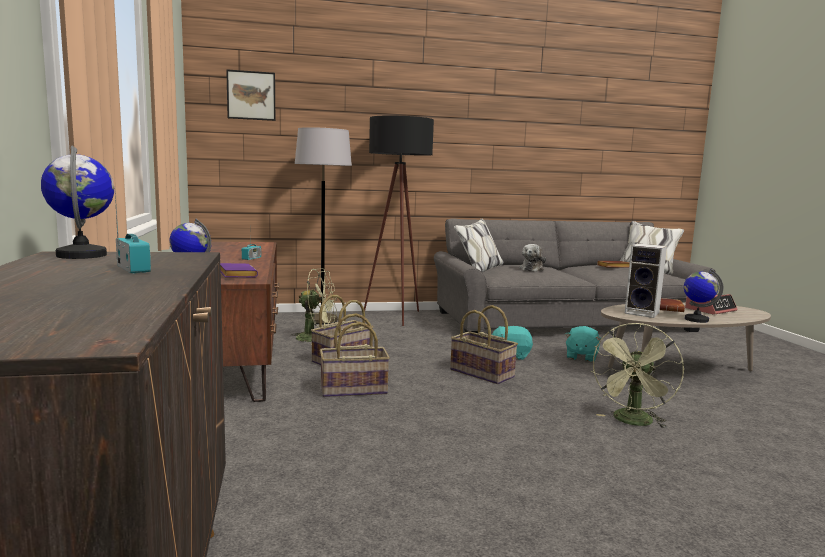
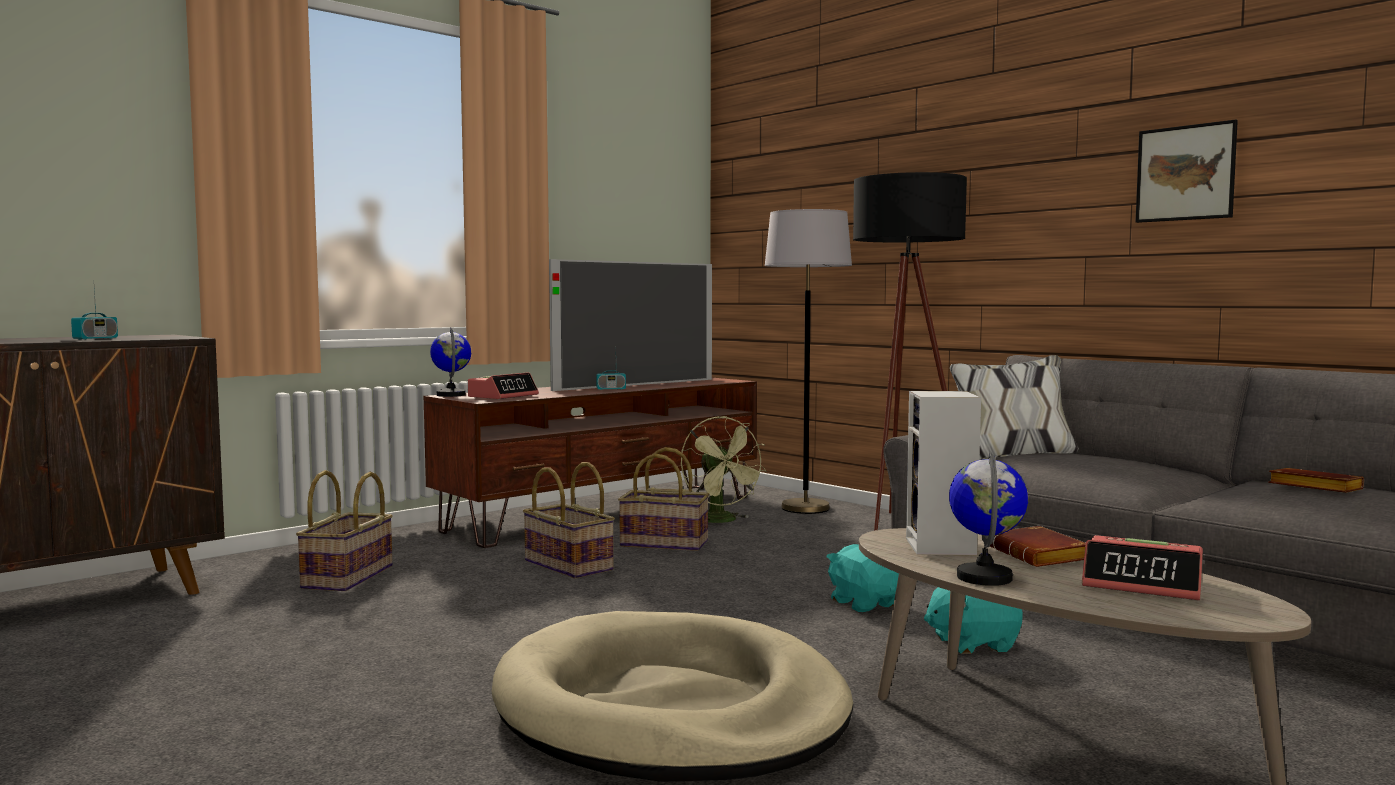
camera: 60 degrees right, 5 degrees down
globe [41,145,114,259] -> none
purple book [220,263,258,277] -> alarm clock [468,372,539,399]
picture [226,69,275,121] -> picture moved to [1136,120,1238,223]
basket [450,305,518,384] -> basket moved to [296,470,393,591]
plush toy [519,244,546,272] -> none
green fan [590,323,684,428] -> beige dog bed [492,611,853,782]
none -> television [549,259,712,391]

